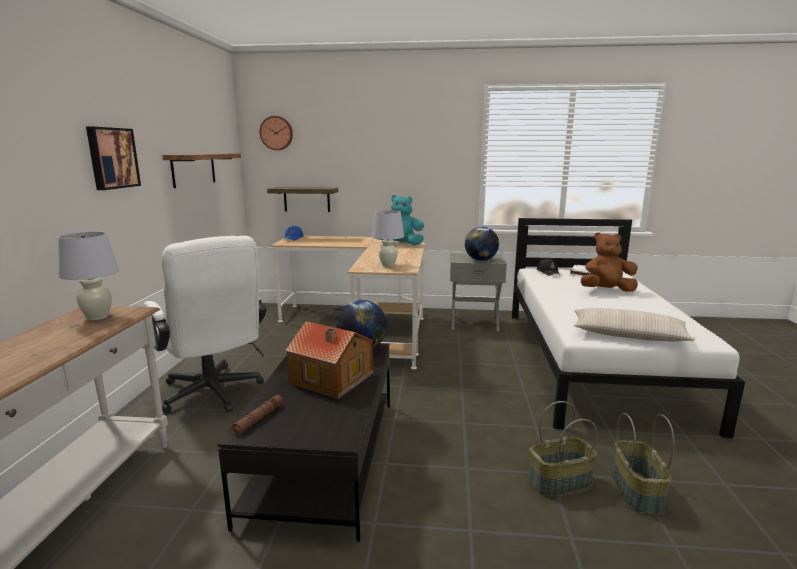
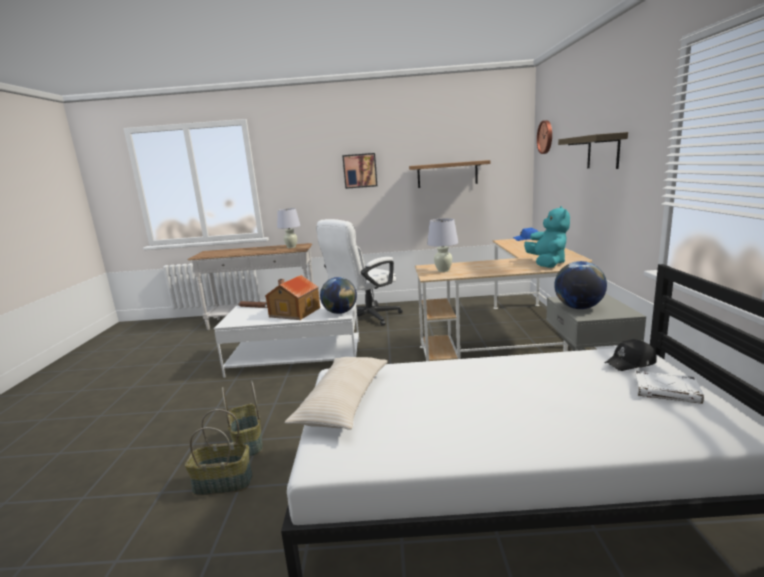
camera: 85 degrees right, 0 degrees up
black coffee table [218,343,390,542] -> white coffee table [214,300,359,378]
shelf [267,187,338,212] -> shelf moved to [558,132,628,169]
brown plush toy [581,232,638,292] -> none

